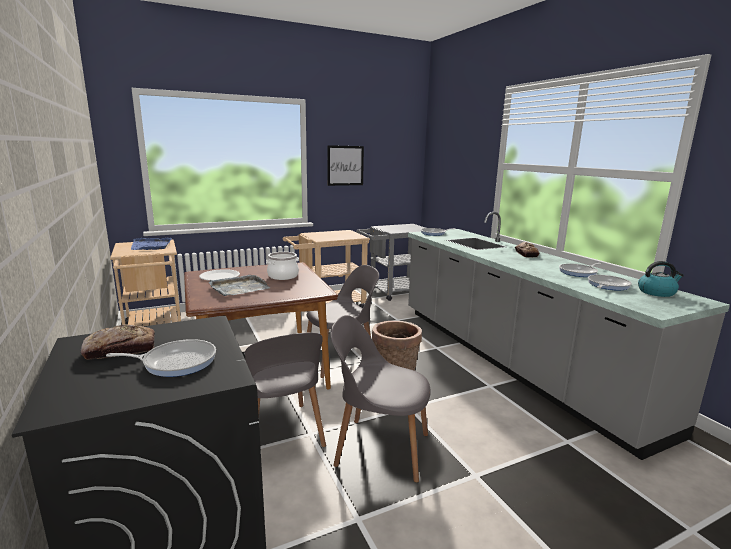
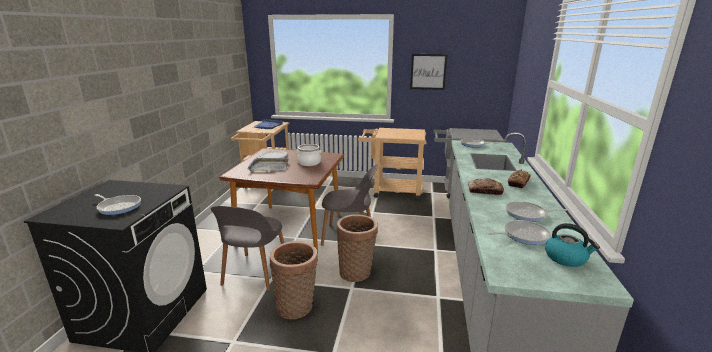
camera: 35 degrees right, 5 degrees up
bread [81,324,155,360] -> bread moved to [468,178,504,195]
grey chair [330,315,431,483] -> basket [270,241,318,320]

